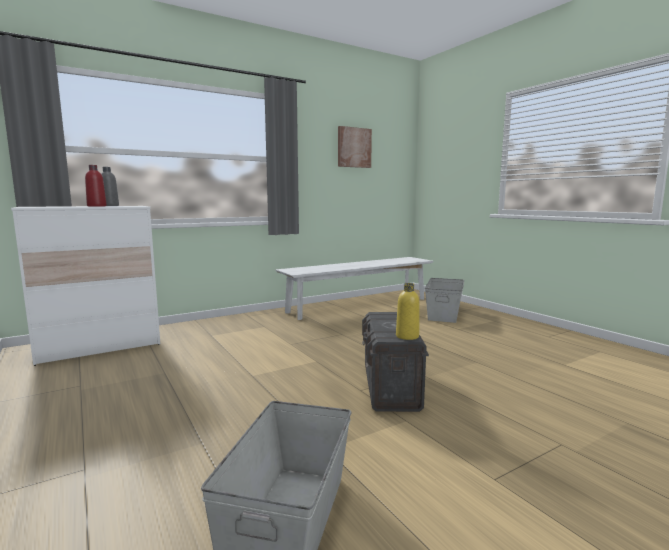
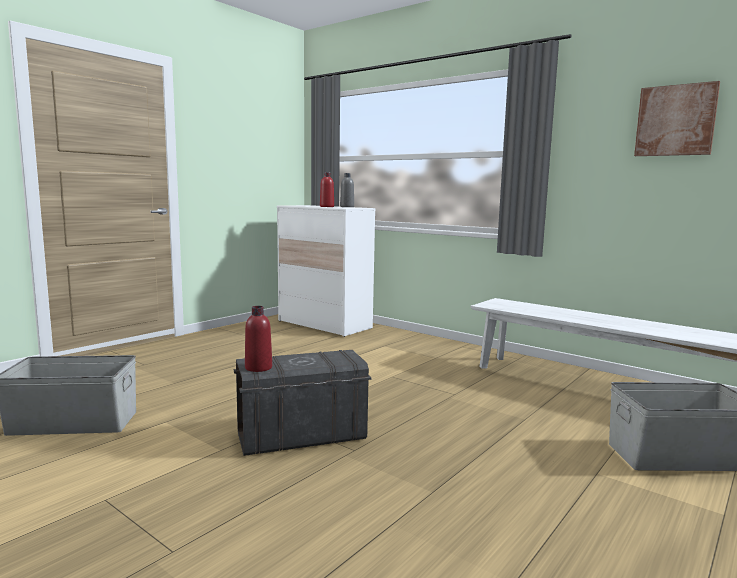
camera: 70 degrees right, 0 degrees up
yellow bottle [396,283,419,340] -> red bottle [245,306,272,372]

